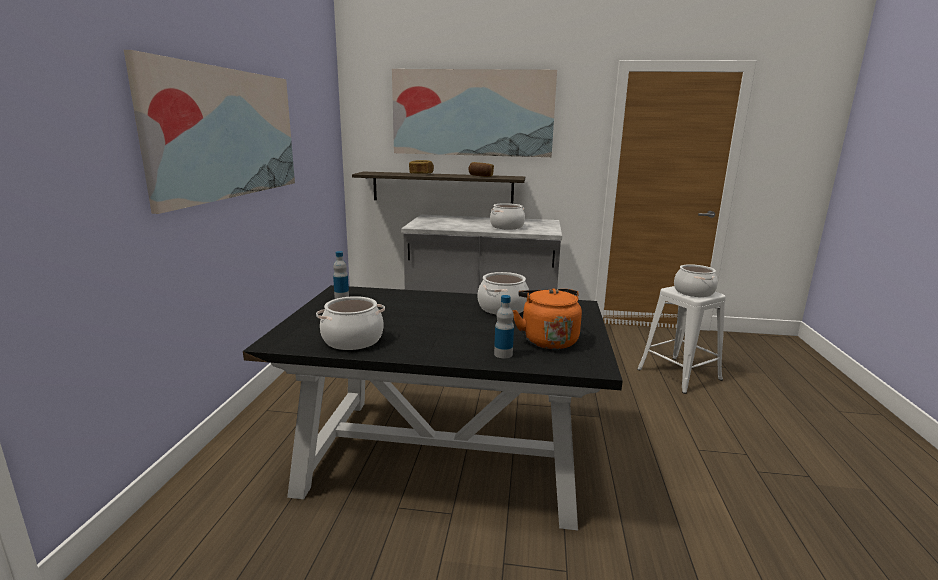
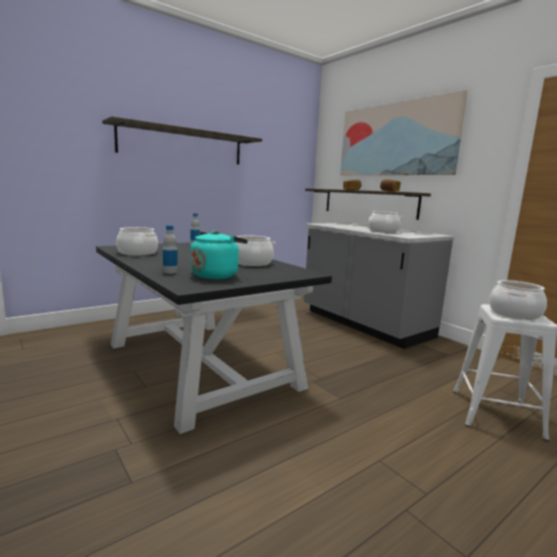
camera: 45 degrees right, 5 degrees down
picture [124,50,295,214] -> shelf [102,116,262,164]
orange kettle [512,288,582,349] -> turquoise kettle [190,230,248,279]

